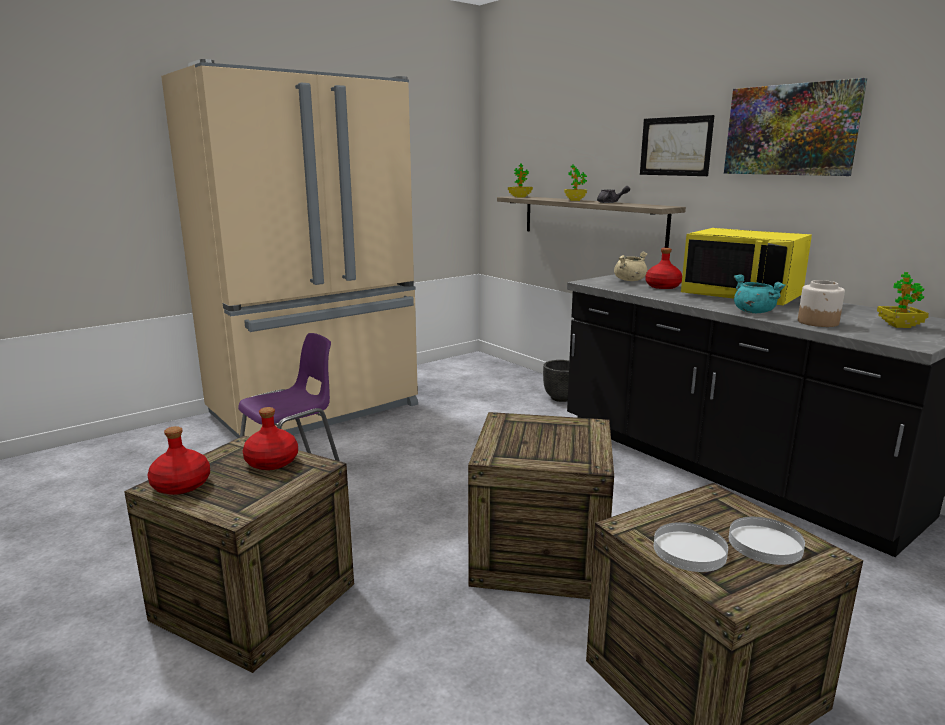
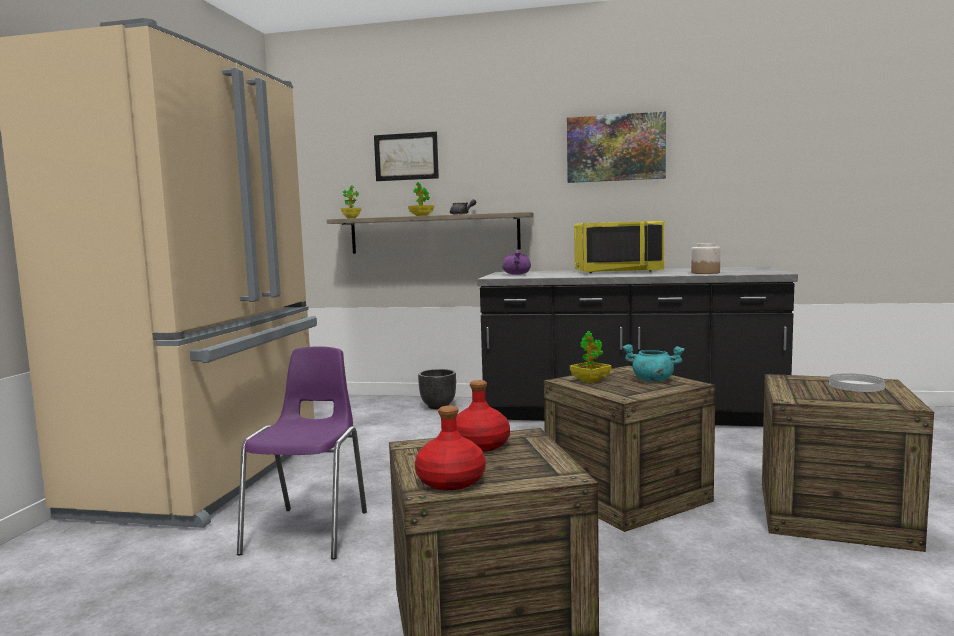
camera: 40 degrees left, 10 degrees down
beige cooking pot [614,252,648,281] -> purple cooking pot [502,250,531,275]
picture [640,115,714,176] -> picture moved to [374,131,439,181]
red bottle [645,248,682,289] -> none
white plate [654,522,728,572] -> none
turquoise cooking pot [734,274,786,313] -> turquoise cooking pot moved to [623,344,684,382]
potted plant [877,272,929,328] -> potted plant moved to [570,331,612,383]

